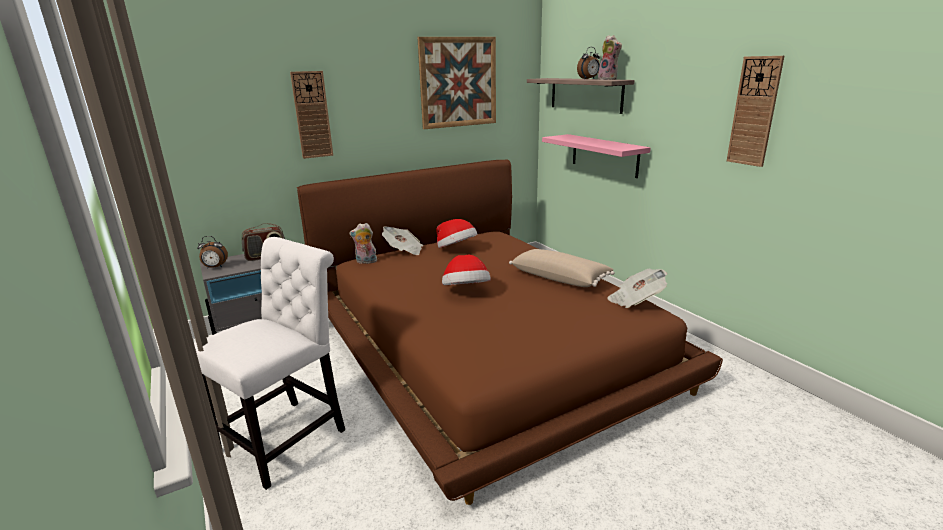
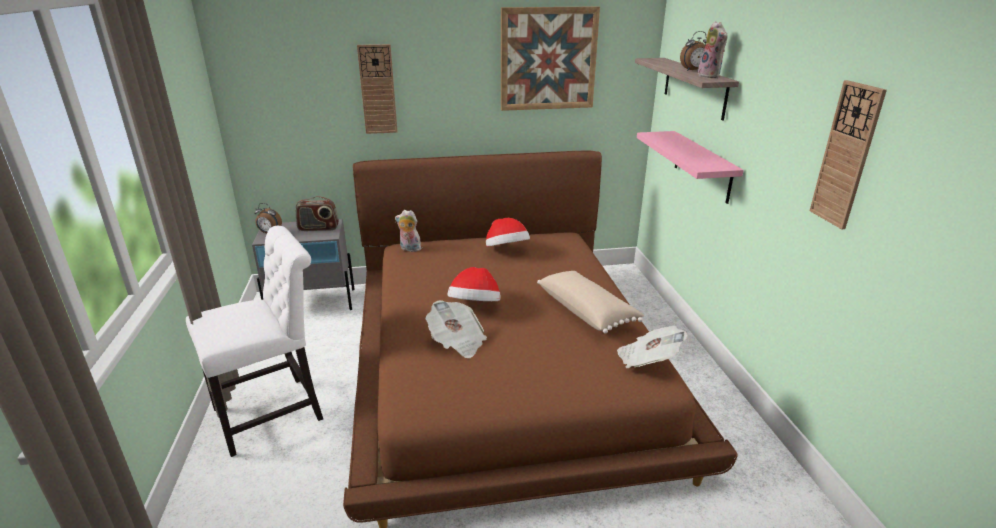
camera: 20 degrees right, 5 degrees up
newspaper [382,226,423,255] -> newspaper moved to [426,300,487,358]

